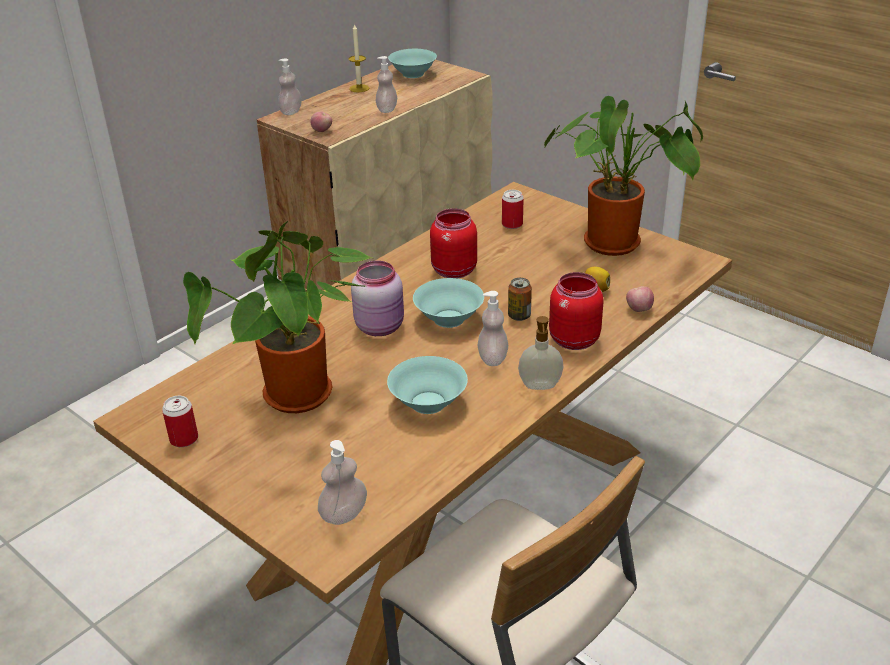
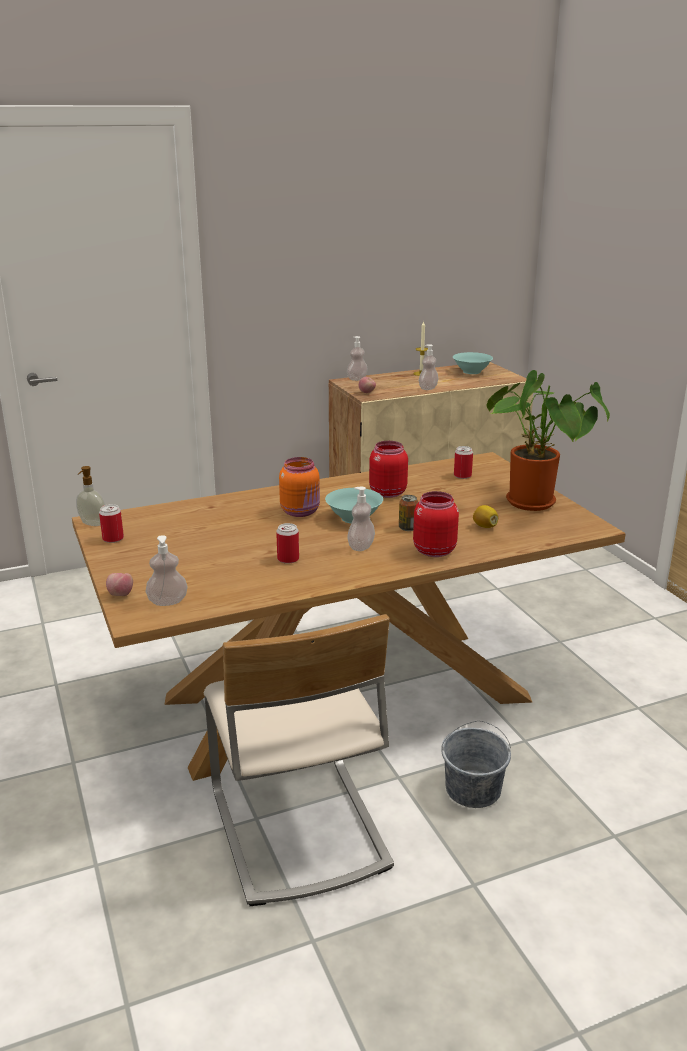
camera: 25 degrees right, 10 degrees down
potted plant [183,221,372,413] -> none
pink jar [351,261,404,336] -> orange jar [279,457,320,517]
turquoise bowl [387,356,468,414] -> can [276,523,299,564]
soap dispenser [518,316,564,390] -> soap dispenser moved to [76,466,105,526]
apple [626,286,654,312] -> apple moved to [106,573,133,596]
none -> grey bucket [441,721,511,808]

